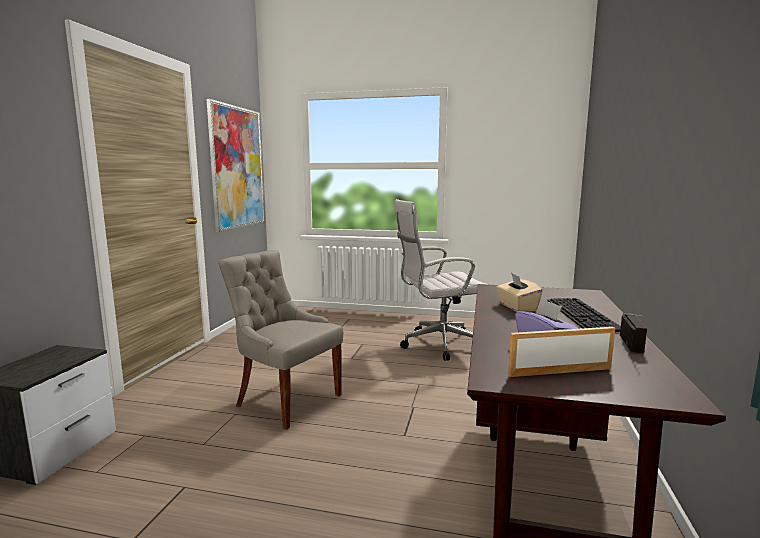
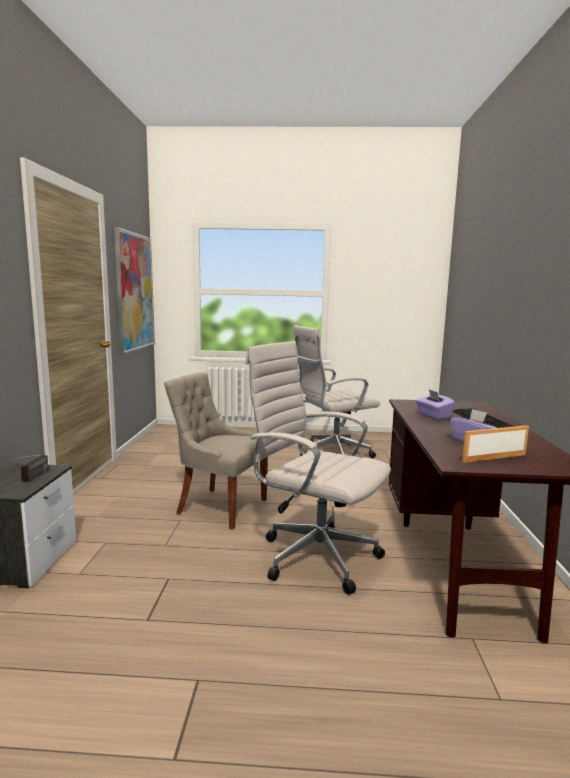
camera: 10 degrees left, 0 degrees up
beige tissue box [496,273,543,312] -> purple tissue box [416,389,455,420]
radio [620,313,647,353] -> radio moved to [7,455,49,482]
none -> white office chair [245,341,391,594]

